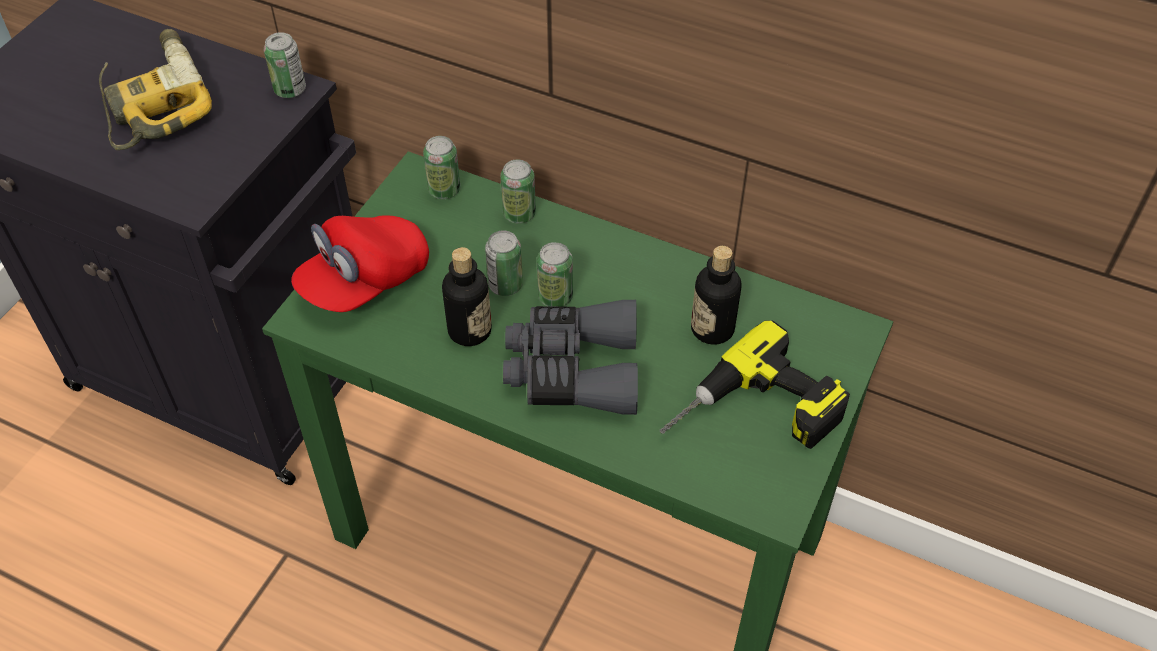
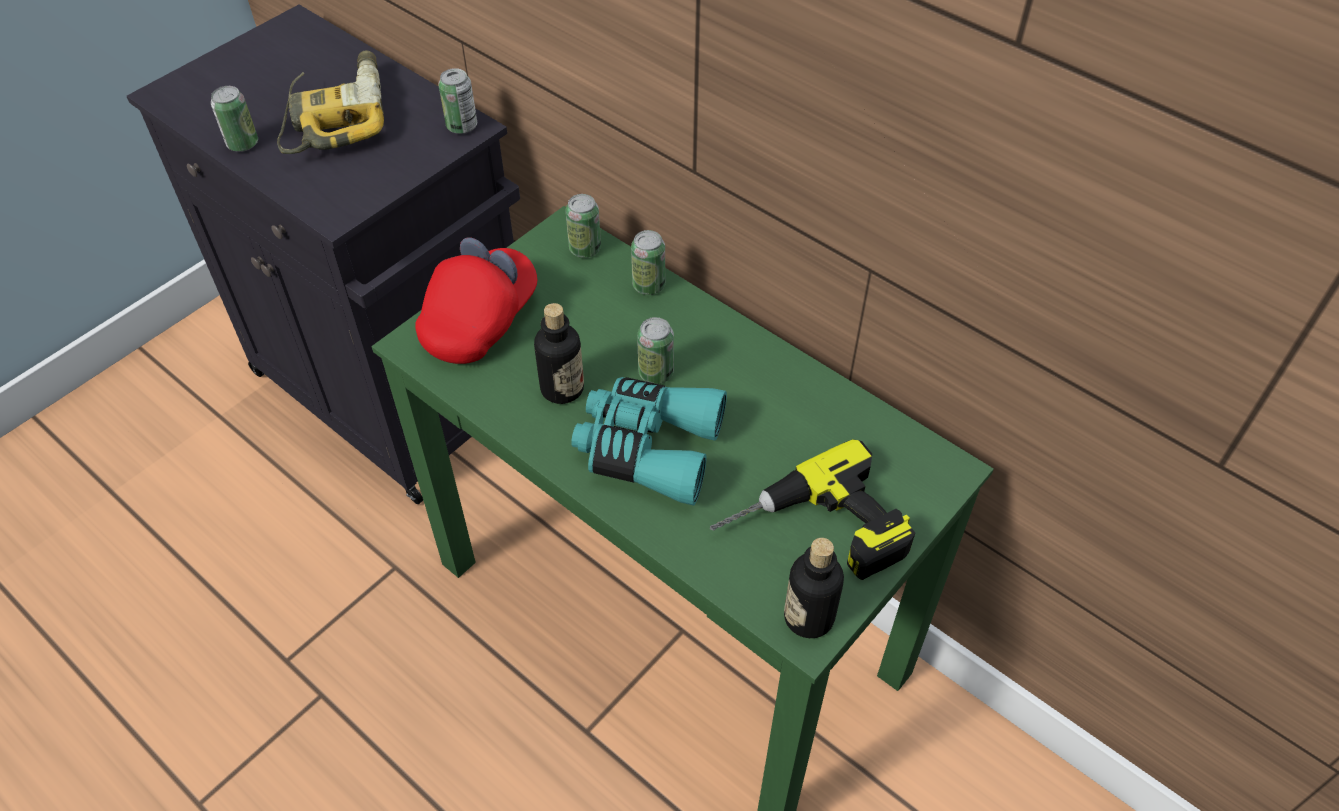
camera: 15 degrees right, 0 degrees up
red cap [291,215,429,312] -> red cap turned 150 degrees clockwise [415,237,537,364]
can [485,230,523,296] -> can moved to [211,86,258,152]
grey binoculars [503,300,638,415] -> turquoise binoculars [571,377,727,506]
bottle [691,246,742,345] -> bottle moved to [784,538,844,638]

